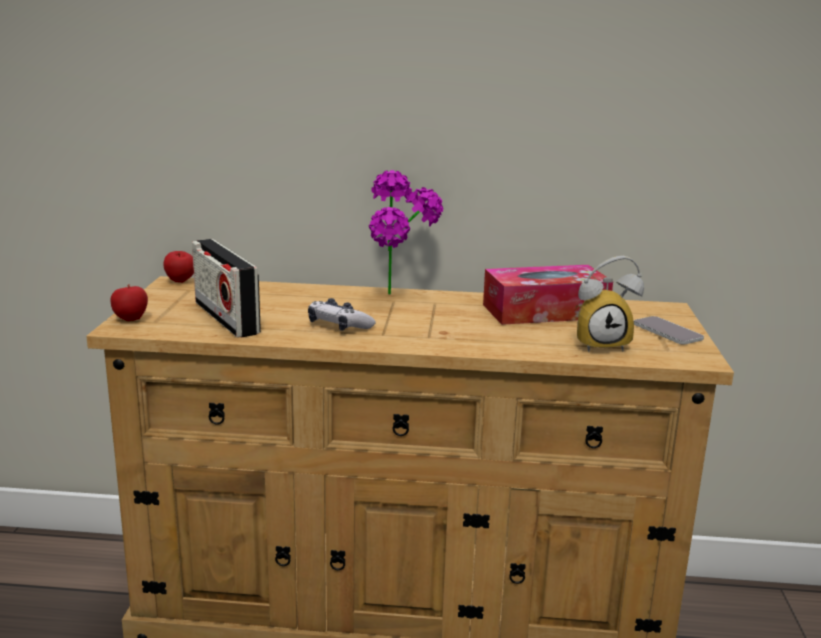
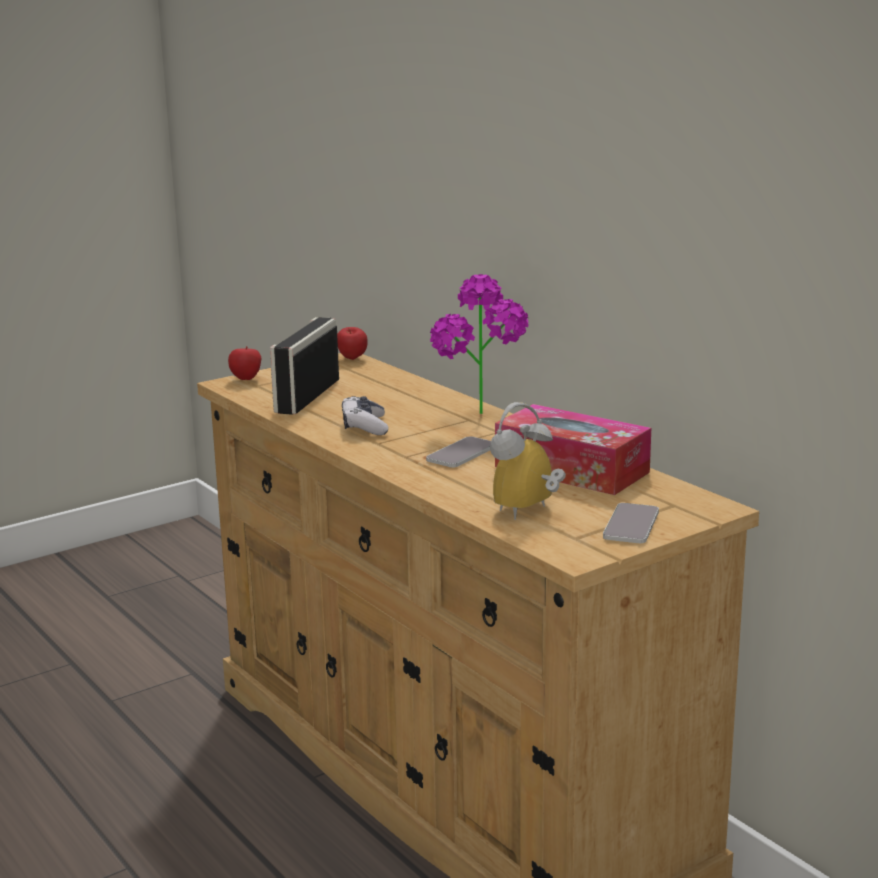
camera: 50 degrees right, 0 degrees up
alarm clock [577,256,644,352] -> alarm clock turned 90 degrees clockwise [490,402,566,520]
none -> phone [426,436,491,468]

